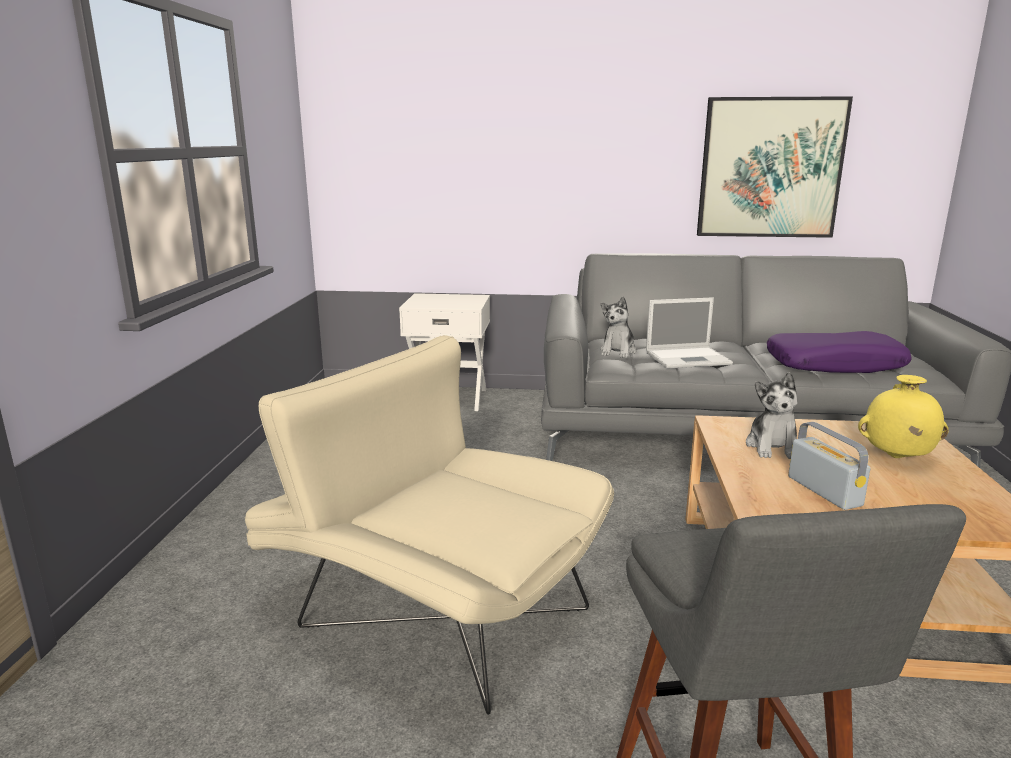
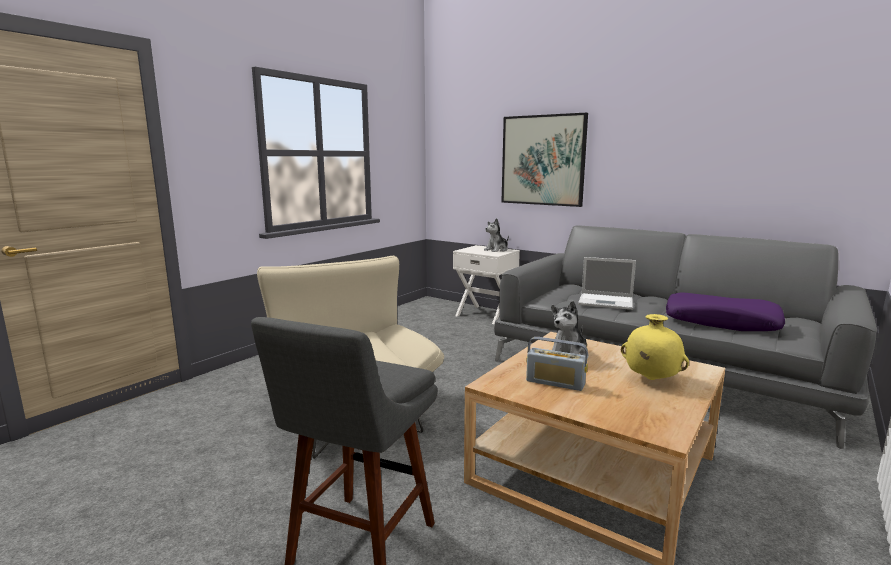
camera: 30 degrees right, 5 degrees down
plush toy [601,296,637,358] -> plush toy moved to [484,218,509,252]
picture [697,96,853,238] -> picture moved to [501,113,588,207]
radio [788,422,870,510] -> radio turned 105 degrees clockwise [526,337,588,391]

